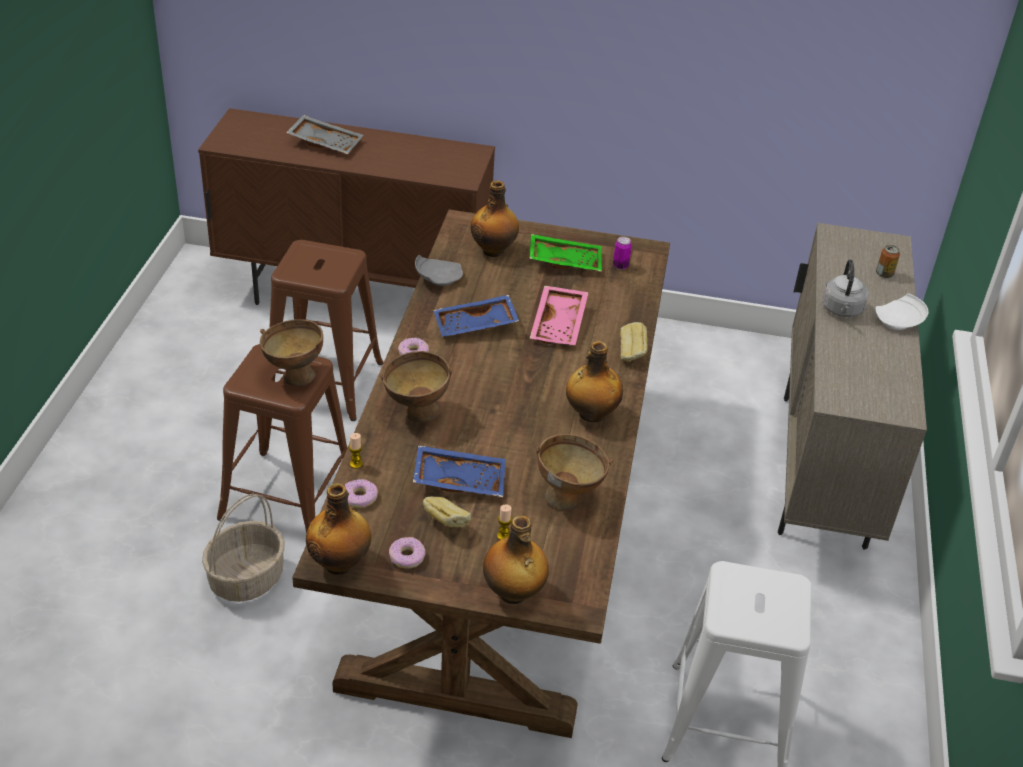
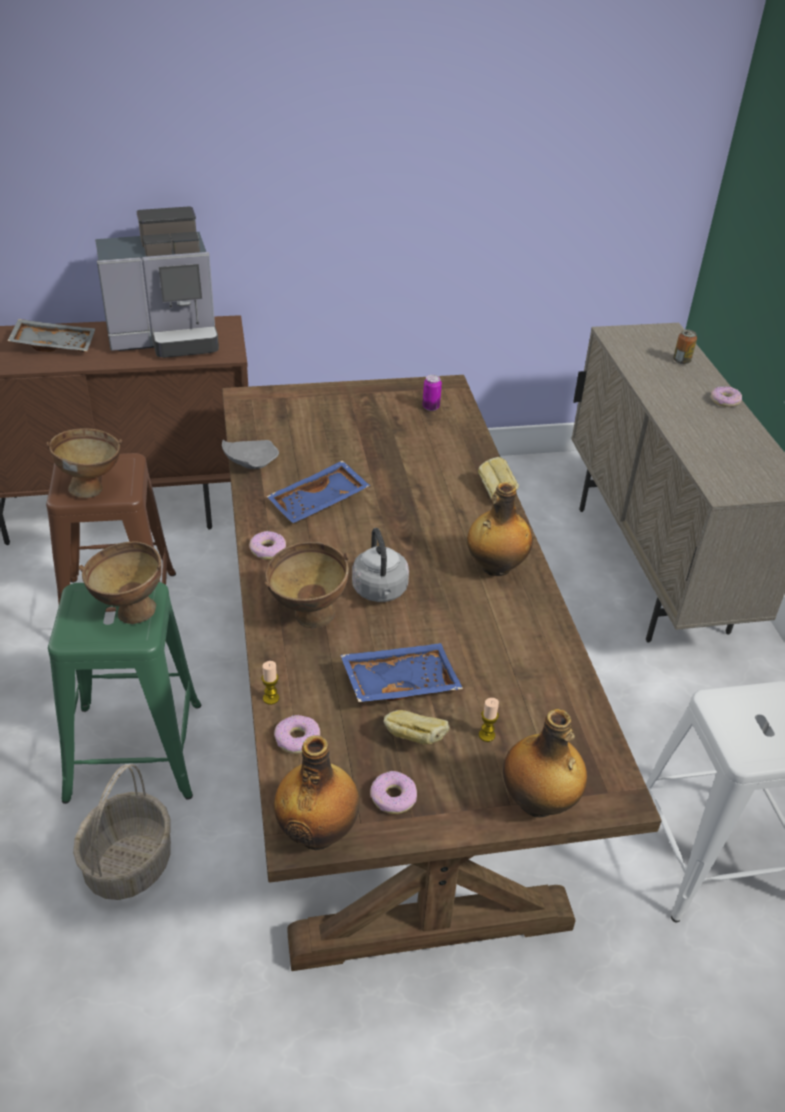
camera: 20 degrees left, 0 degrees up
brown stool [217,344,347,534] -> green stool [48,582,201,804]
bottle [471,180,519,257] -> none
green tray [530,234,602,272] -> none
pink tray [530,286,589,345] -> none
brown bowl [536,434,613,510] -> brown bowl moved to [46,428,122,498]
grey kettle [822,259,869,317] -> grey kettle moved to [352,528,409,602]
white plate [875,293,929,330] -> donut [711,386,742,407]
none -> coffee machine [95,207,219,358]

